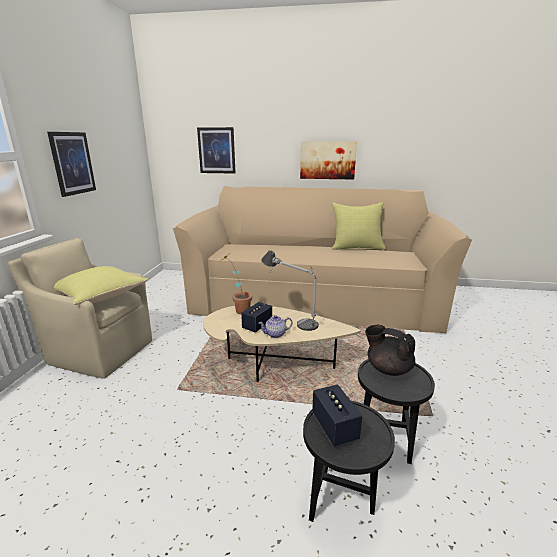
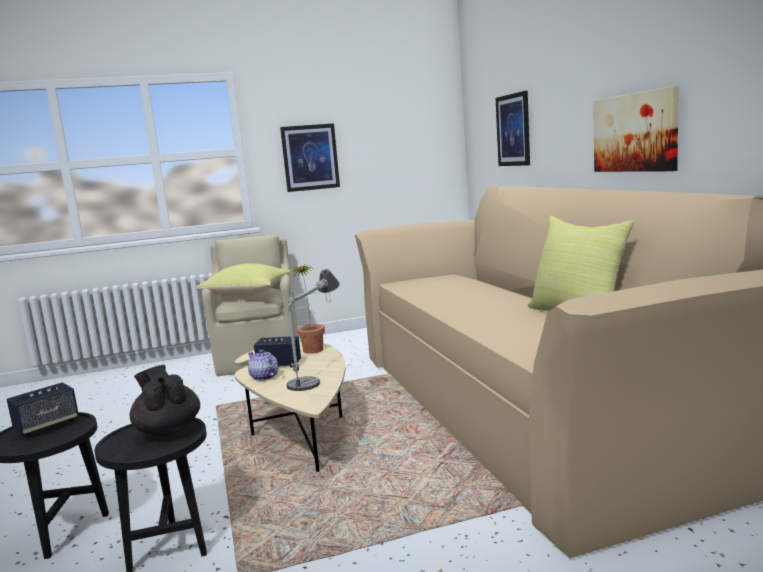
camera: 65 degrees right, 10 degrees down
black teapot [365,325,415,376] -> black teapot turned 45 degrees counterclockwise [130,365,200,436]

